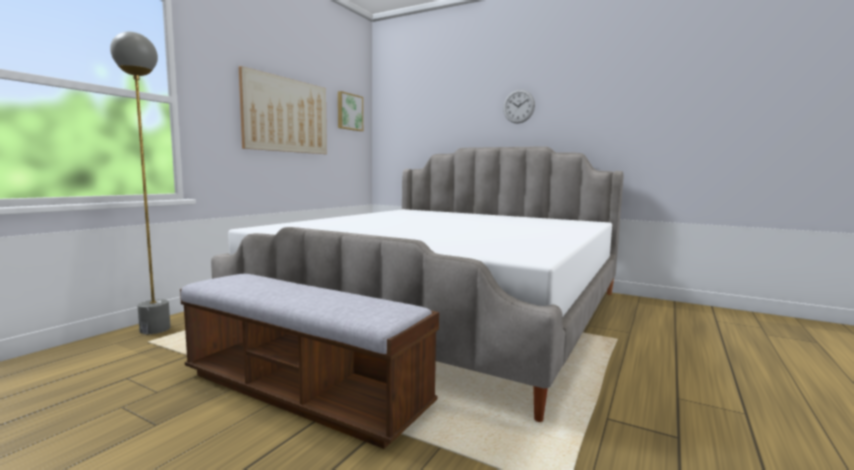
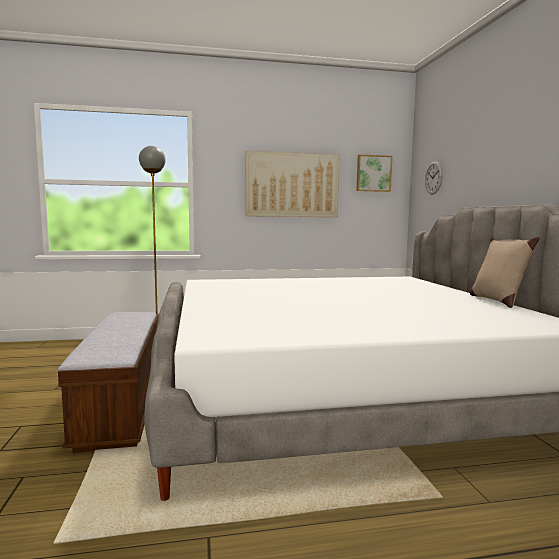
camera: 50 degrees right, 0 degrees up
wall clock [503,90,535,124] -> wall clock moved to [425,161,443,195]
none -> beige pillow [470,236,540,308]

